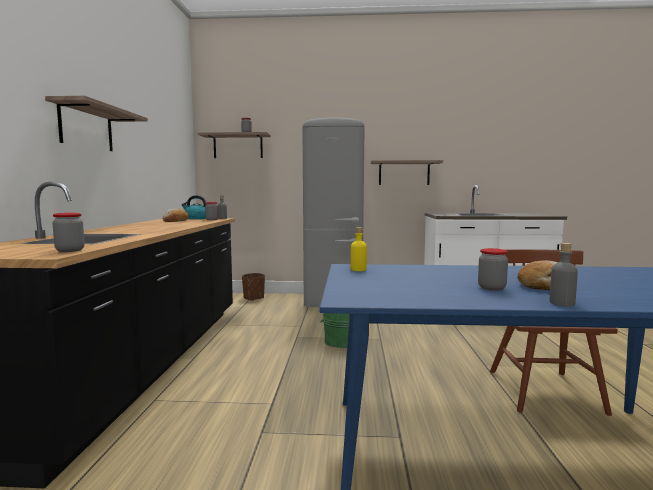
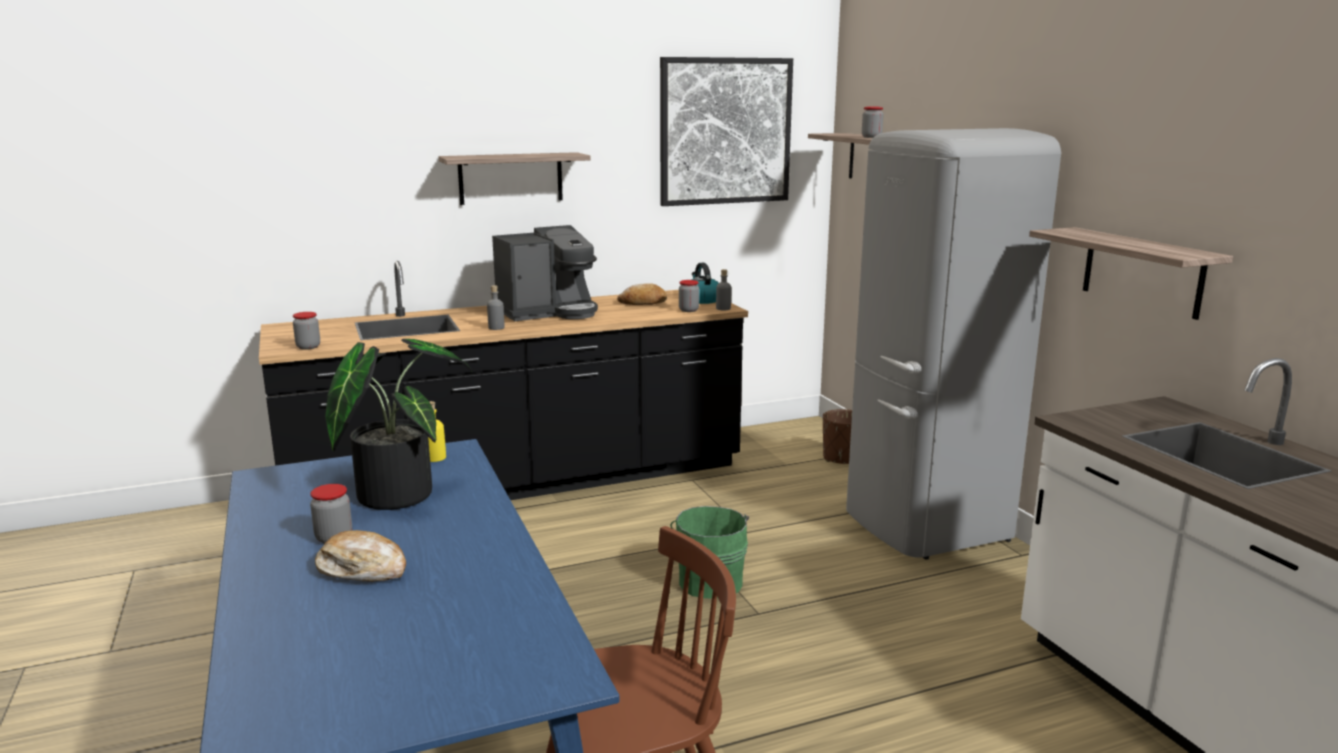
camera: 65 degrees right, 10 degrees up
grey bottle [550,243,578,306] -> grey bottle moved to [487,285,505,330]
none -> potted plant [325,339,473,510]
none -> coffee machine [492,225,598,321]
none -> picture [660,57,793,206]

